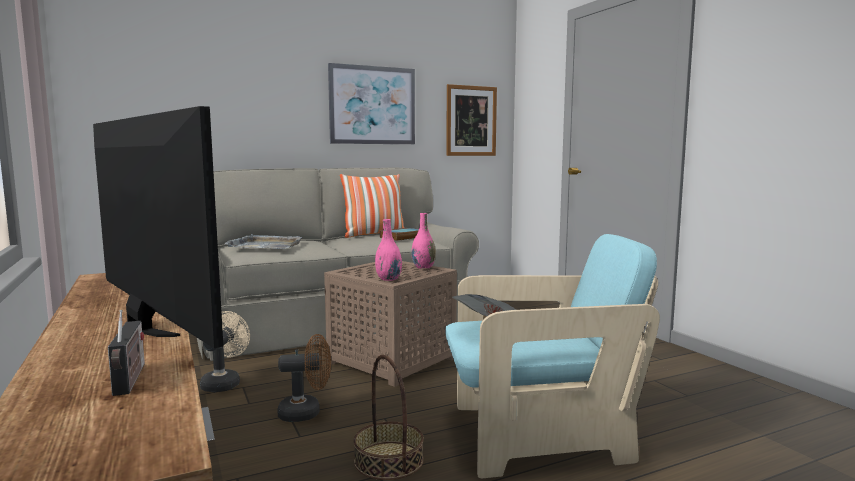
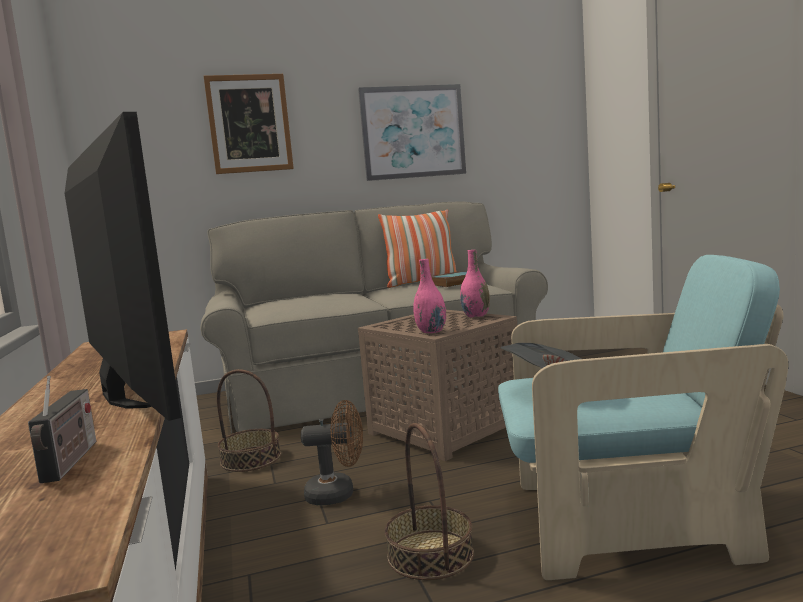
camera: 10 degrees right, 0 degrees up
beige fan [200,311,250,392] -> basket [217,369,281,472]
grey tray [224,234,302,249] -> none
picture [446,84,497,156] -> picture moved to [204,74,294,174]

